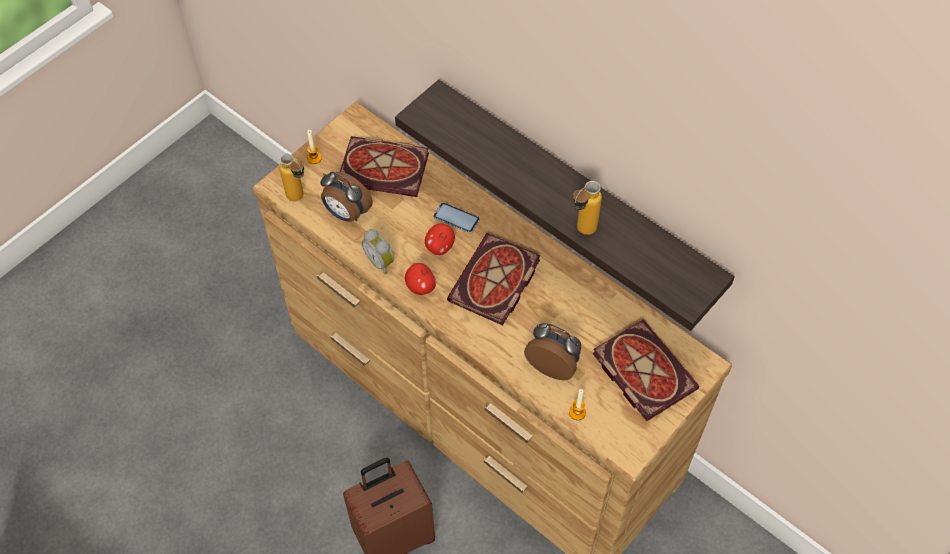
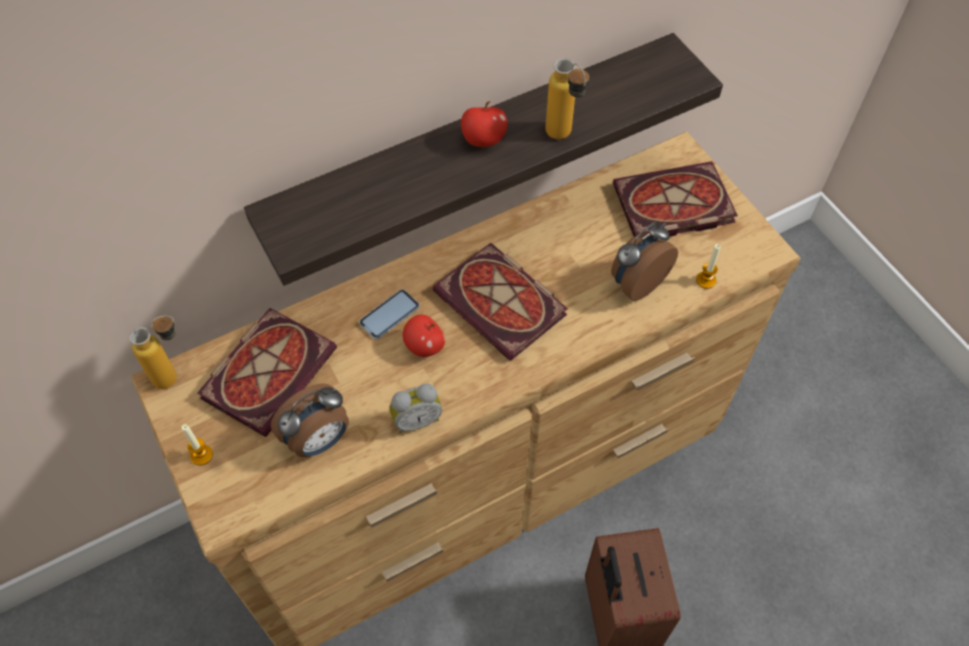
camera: 70 degrees left, 0 degrees up
bottle [280,154,304,201] -> bottle moved to [129,315,177,389]
apple [405,263,436,295] -> apple moved to [461,101,508,147]

